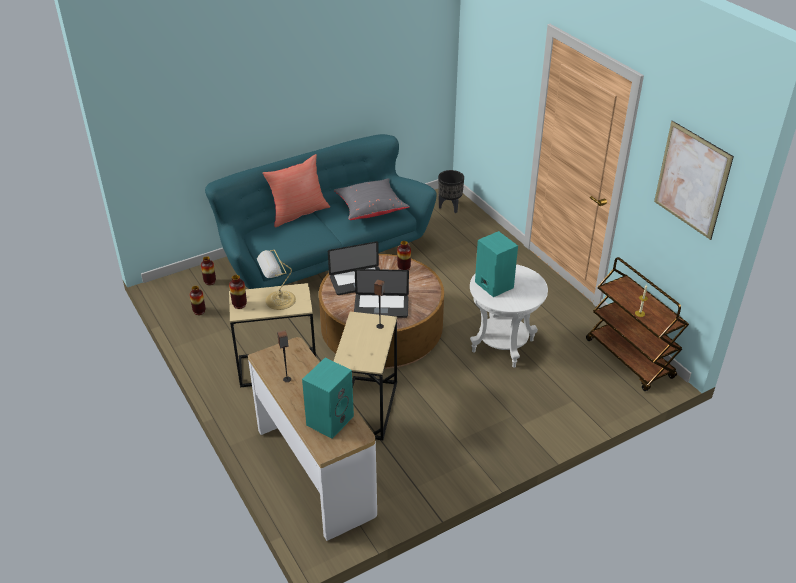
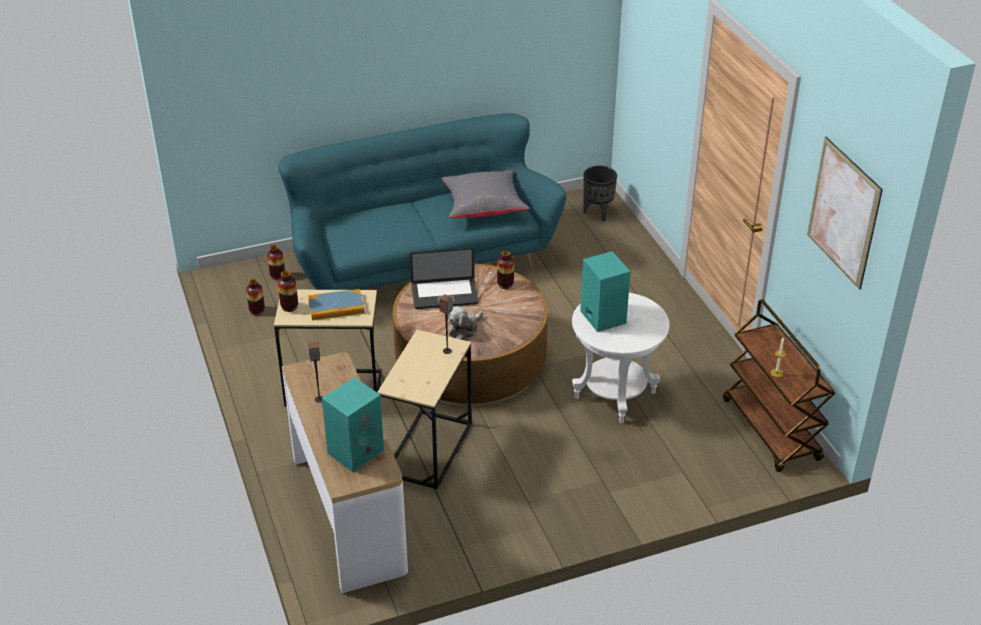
camera: 10 degrees right, 0 degrees up
table lamp [257,250,296,310] -> book [308,289,364,320]
red pillow [262,154,330,228] -> none
laptop [354,269,409,318] -> plush toy [448,307,483,340]

